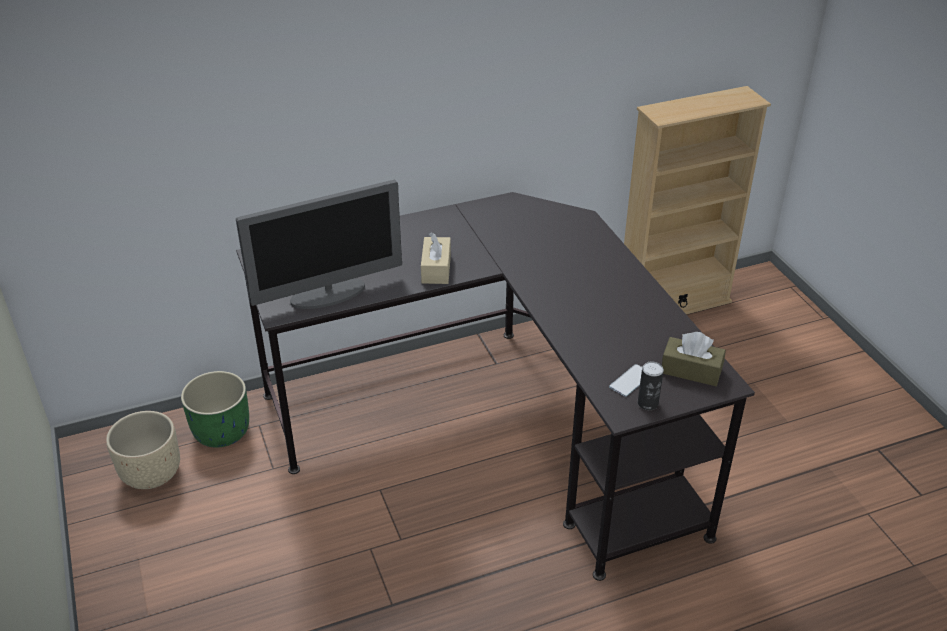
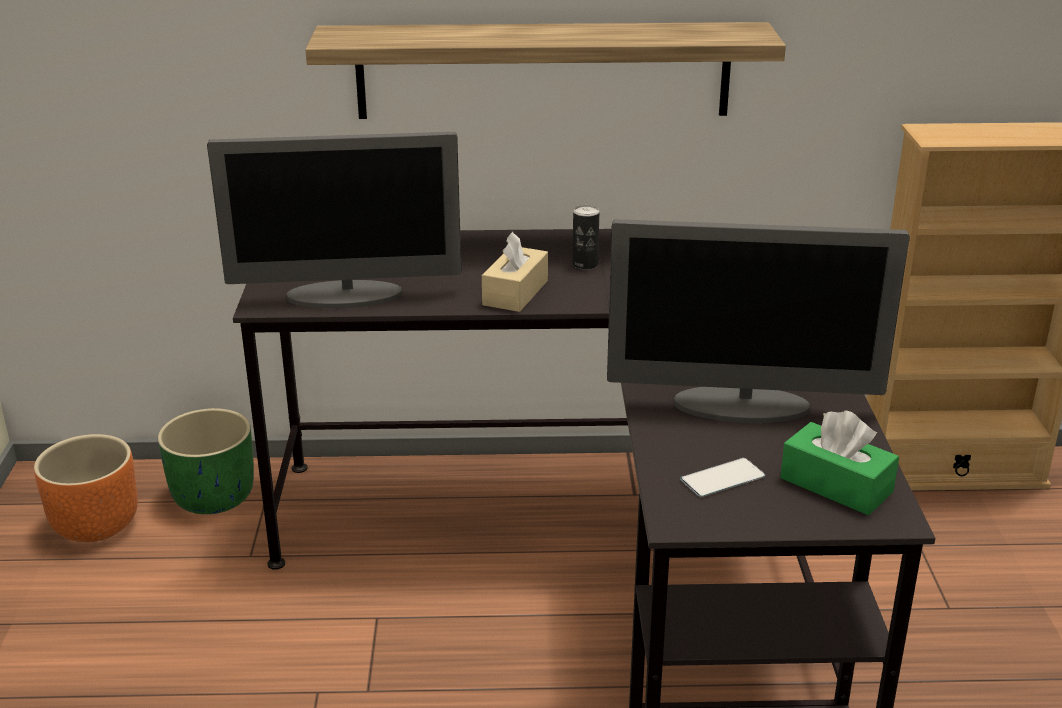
camera: 20 degrees right, 10 degrees down
beige planter [106,411,180,489] -> orange planter [34,434,138,542]
can [638,361,664,410] -> can moved to [572,205,600,270]
brown tissue box [662,332,726,386] -> green tissue box [780,410,899,515]
none -> shelf [305,22,786,119]
none -> monitor [607,219,910,423]

